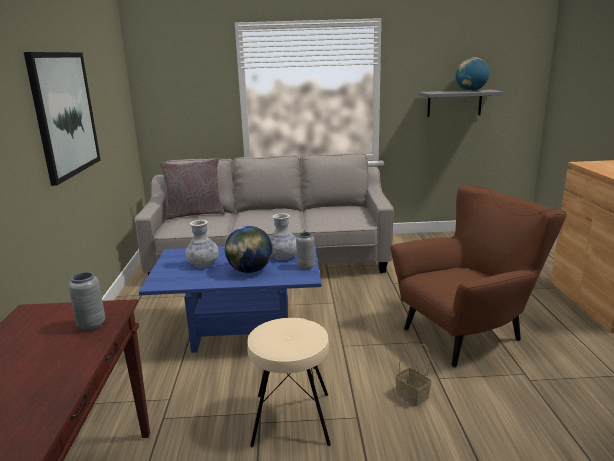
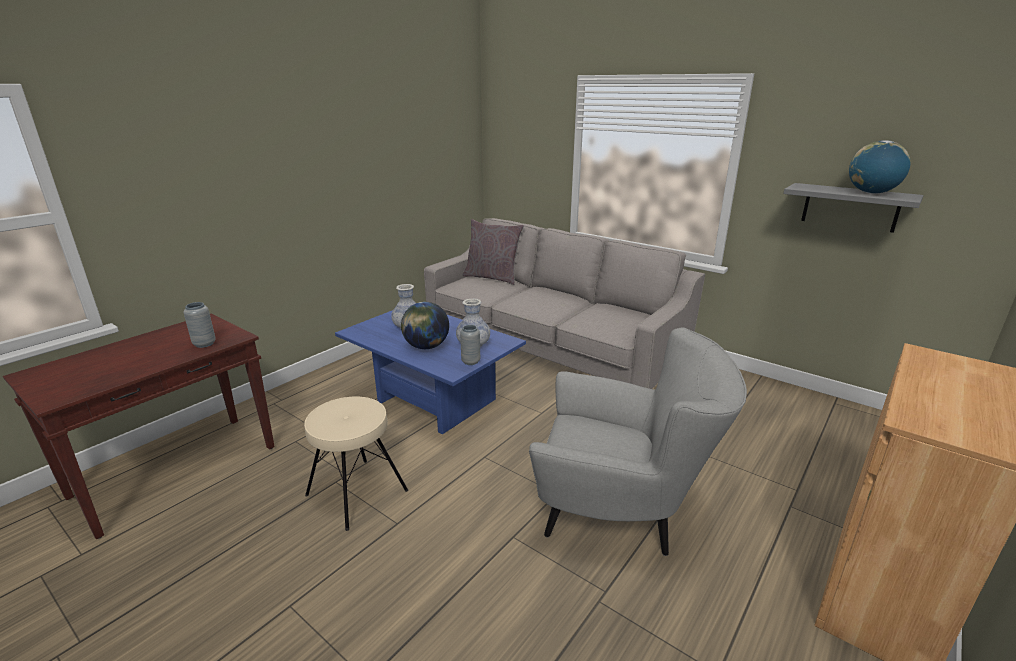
camera: 40 degrees right, 5 degrees up
picture [24,52,101,186] -> none
brown armchair [390,185,567,367] -> grey armchair [529,328,747,556]
basket [395,344,431,406] -> none

